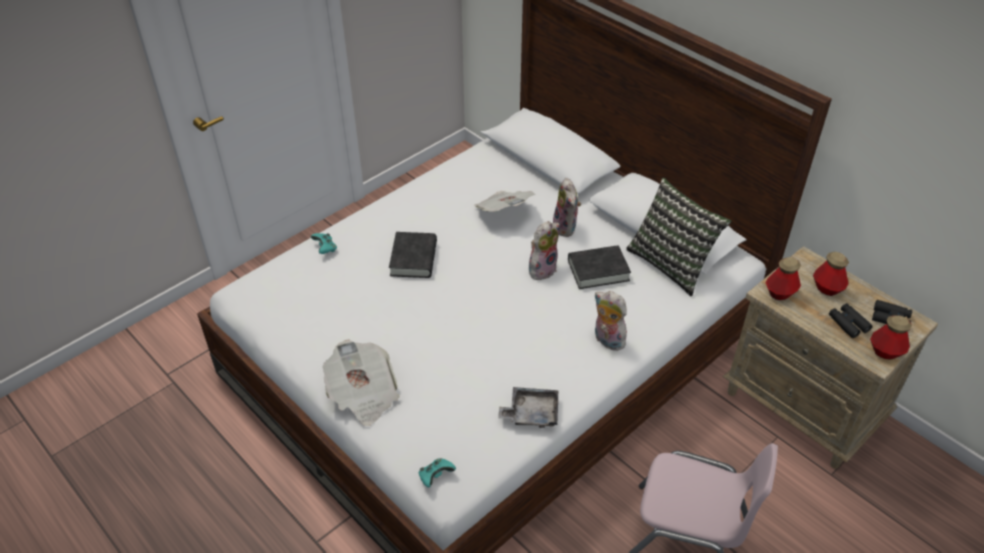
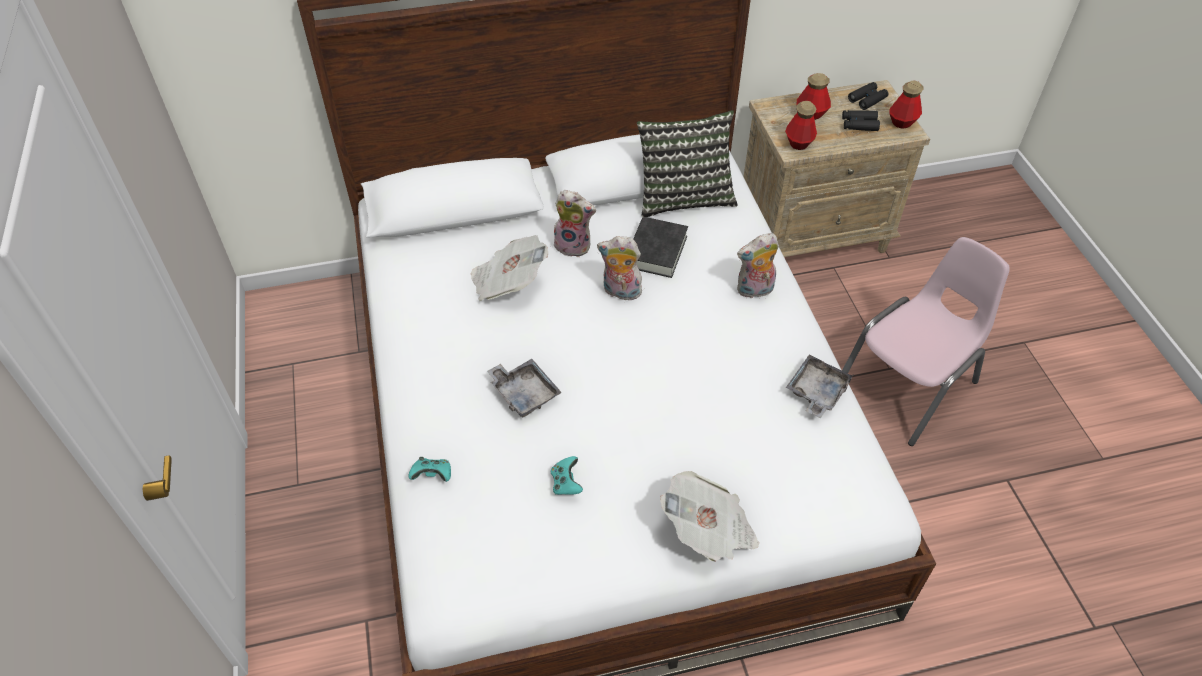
camera: 60 degrees left, 5 degrees up
black book [389,232,437,278] -> grey tray [487,359,562,417]
turquoise game controller [419,458,456,487] -> turquoise game controller moved to [551,456,583,495]
plush toy [529,221,560,280] -> plush toy turned 60 degrees counterclockwise [597,236,642,300]

